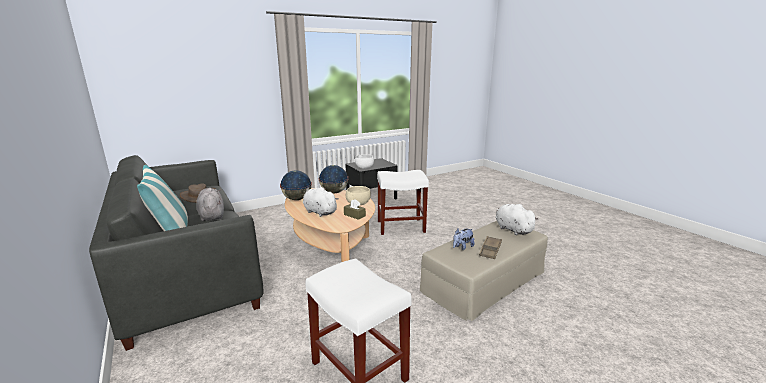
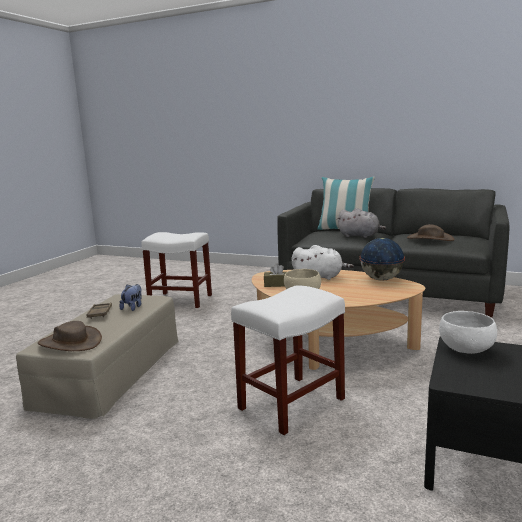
camera: 145 degrees right, 5 degrees down
globe [319,165,348,194] -> none
white plush toy [495,204,538,235] -> brown hat [38,321,102,351]

